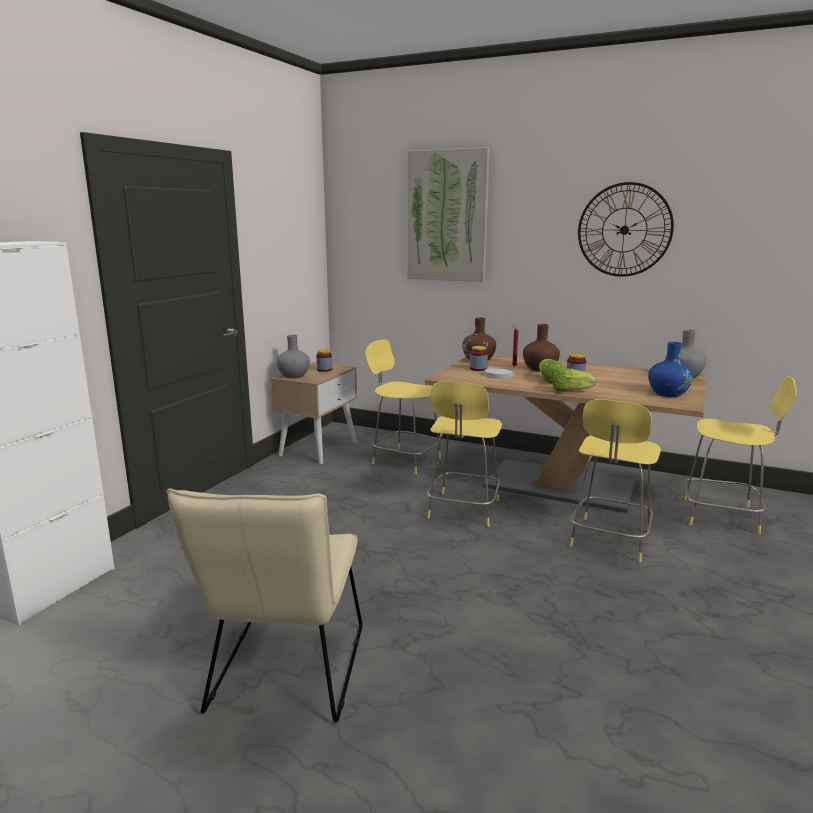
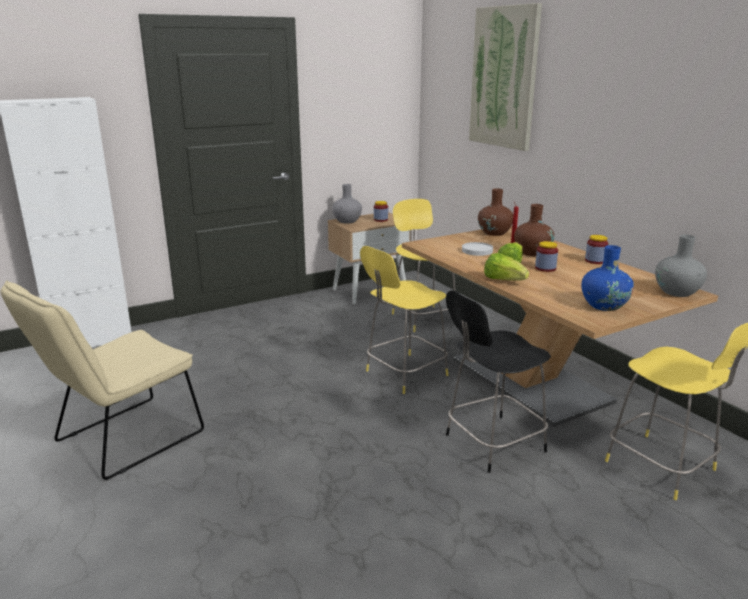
camera: 35 degrees right, 5 degrees up
jar [470,346,488,371] -> jar moved to [585,235,608,264]
yellow stool [569,399,661,562] -> black stool [446,290,551,473]
wall clock [578,182,674,277] -> none

